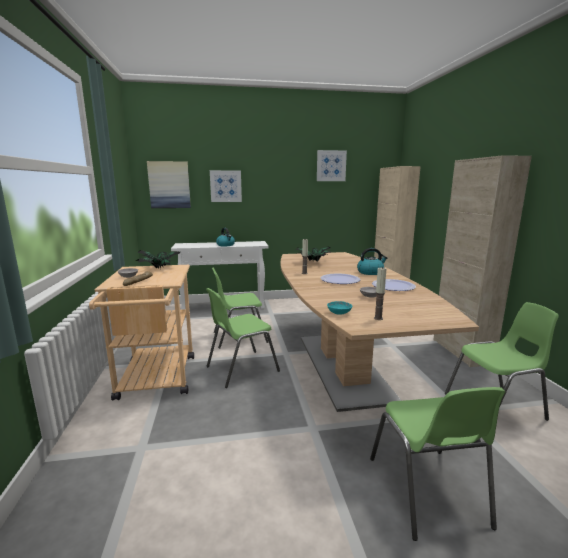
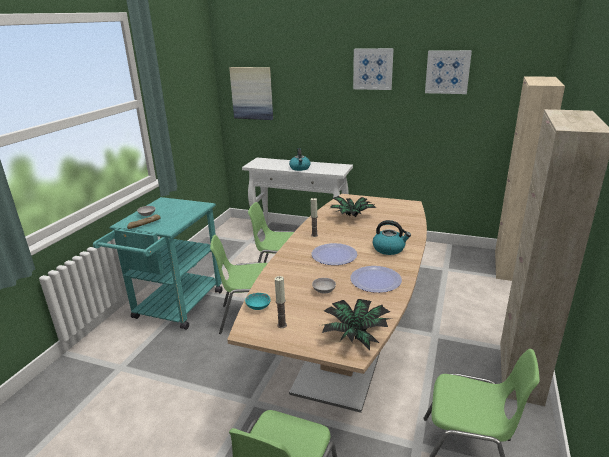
camera: 30 degrees right, 10 degrees up
beige cart [89,265,194,401] -> turquoise cart [93,197,223,330]
potted plant [136,250,180,269] -> potted plant moved to [319,299,391,351]
picture [210,170,242,202] -> picture moved to [353,48,394,90]

